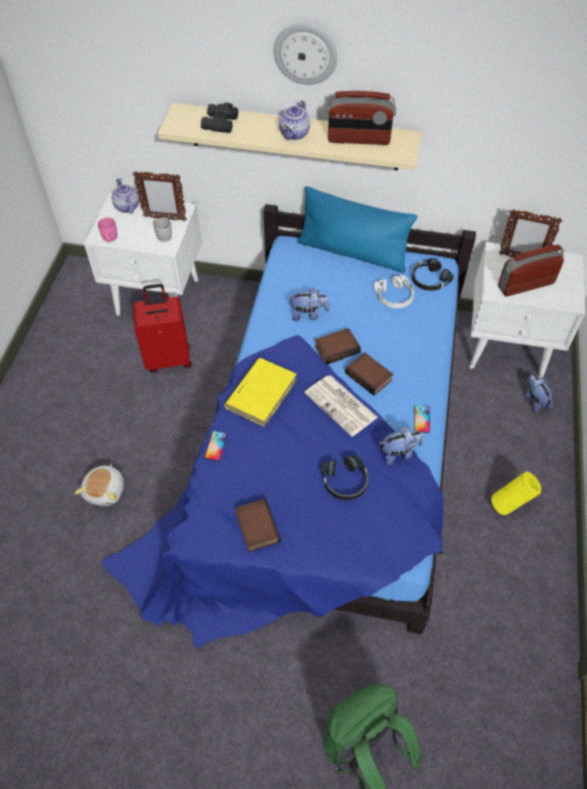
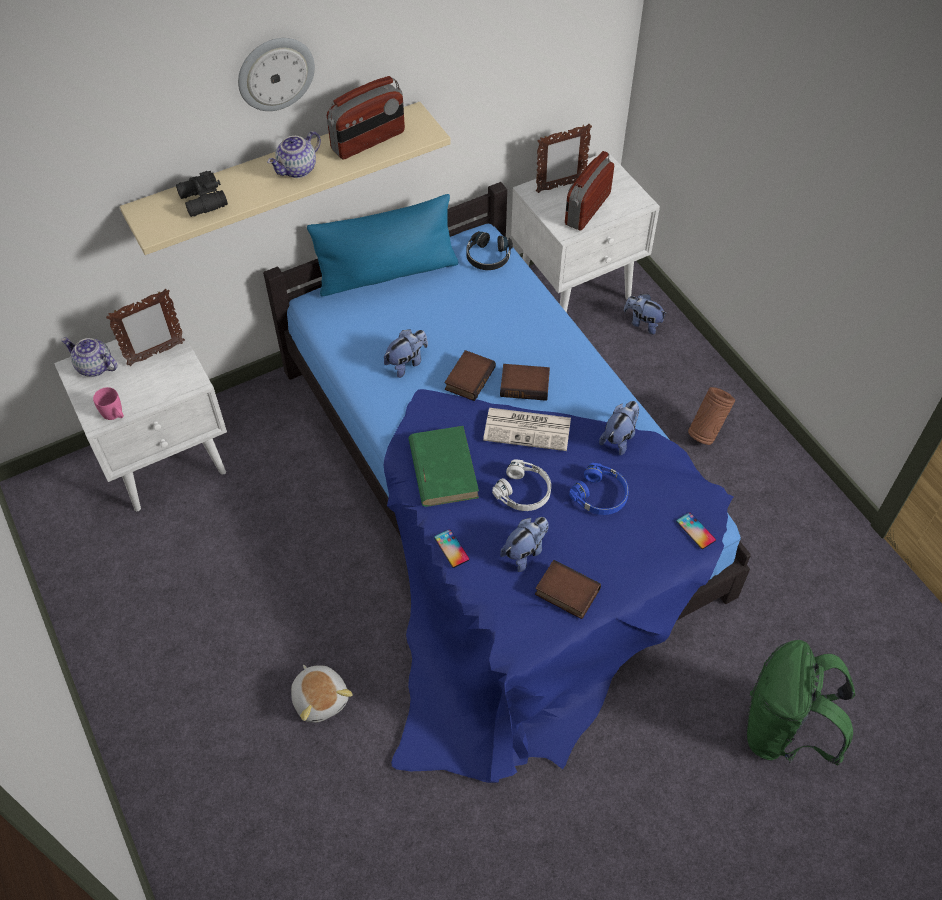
camera: 40 degrees left, 0 degrees up
red suitcase [133,284,192,373] -> none
white mug [153,218,172,242] -> none
yellow book [224,358,297,427] -> green book [408,426,479,507]
teapot [279,101,310,140] -> teapot turned 60 degrees clockwise [267,131,321,178]
black headphones [321,455,368,500] -> blue headphones [569,463,629,515]
white headphones [374,275,414,308] -> white headphones moved to [492,460,551,511]
phone [414,405,430,433] -> phone moved to [676,512,716,549]
yellow vase [491,472,541,515] -> brown vase [688,387,735,445]
none -> plush toy [500,517,549,572]

